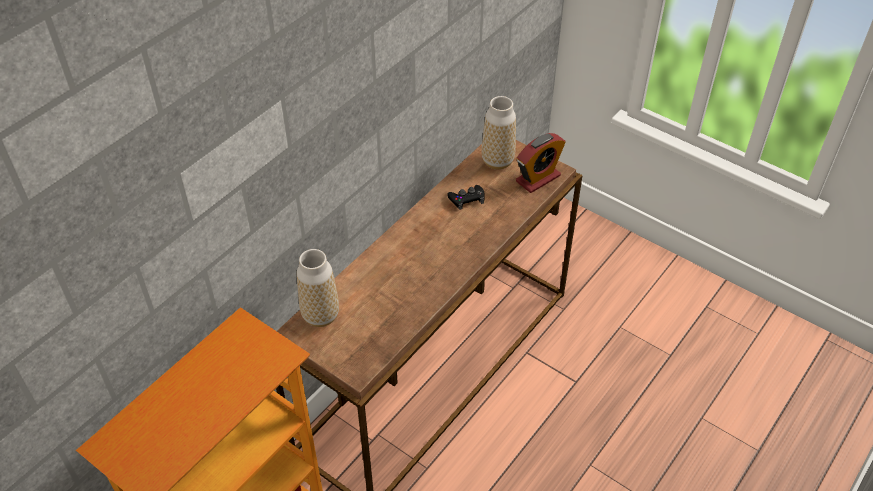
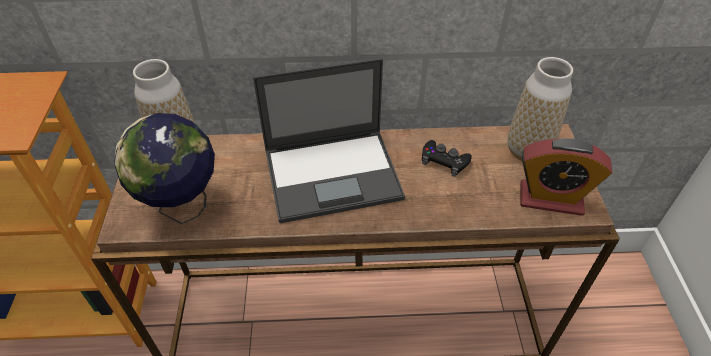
camera: 50 degrees right, 0 degrees up
none -> globe [114,113,215,224]
none -> laptop [253,58,405,223]

